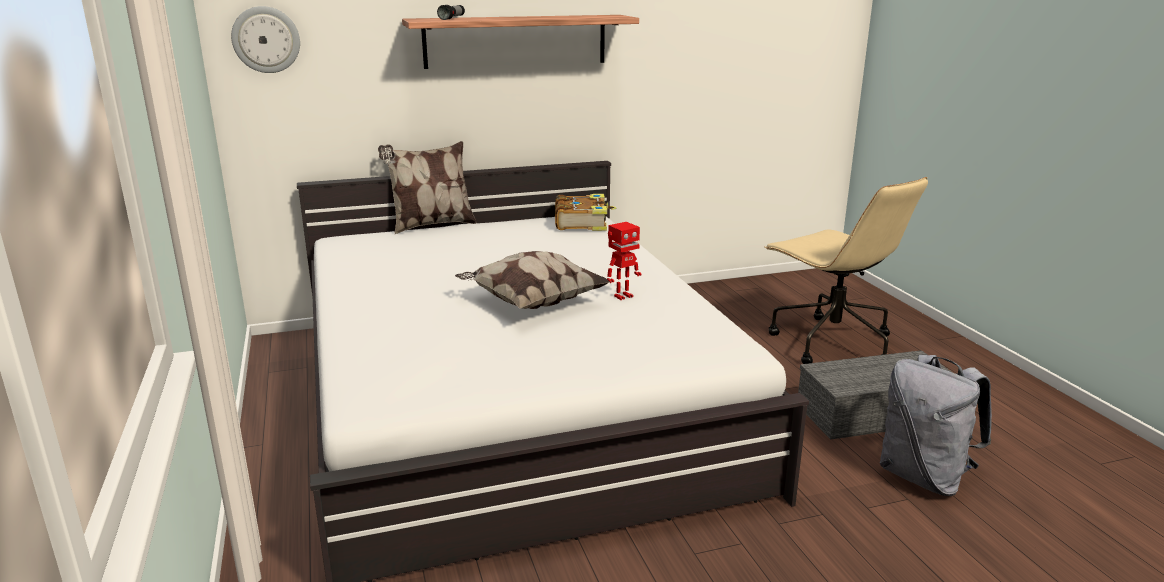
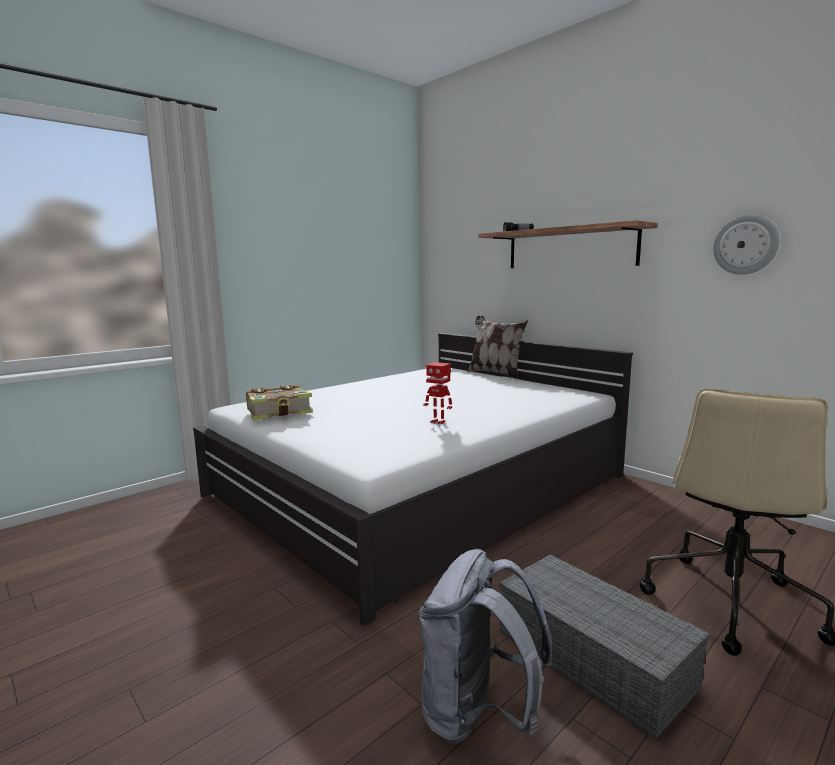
camera: 65 degrees right, 10 degrees down
wall clock [231,6,300,73] -> wall clock moved to [713,215,780,275]
pillow [455,251,610,309] -> none
book [555,194,617,231] -> book moved to [246,384,313,420]

